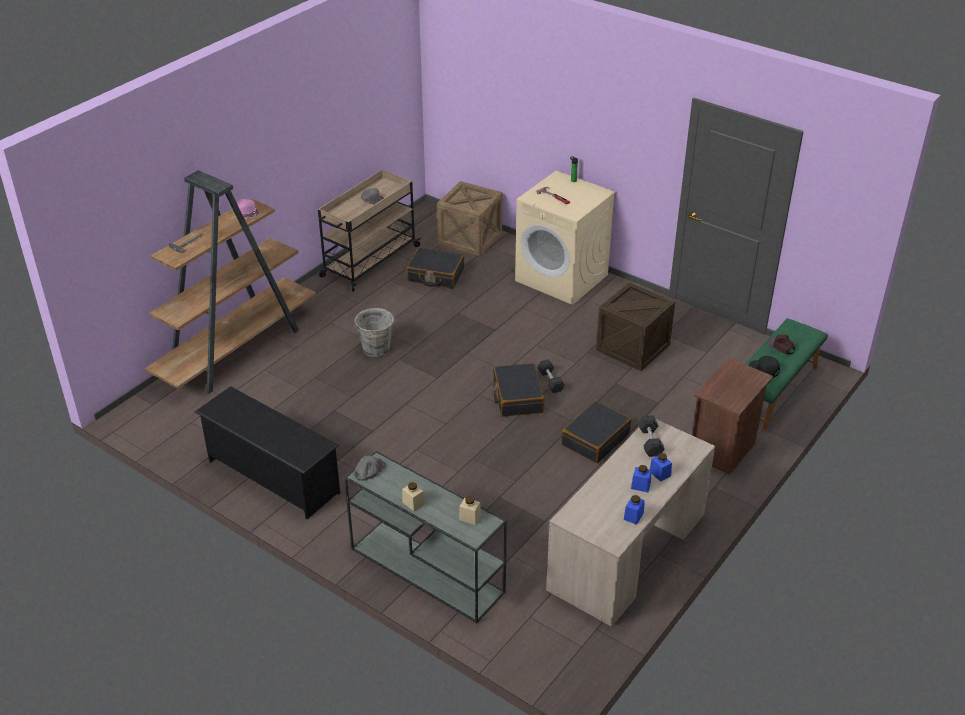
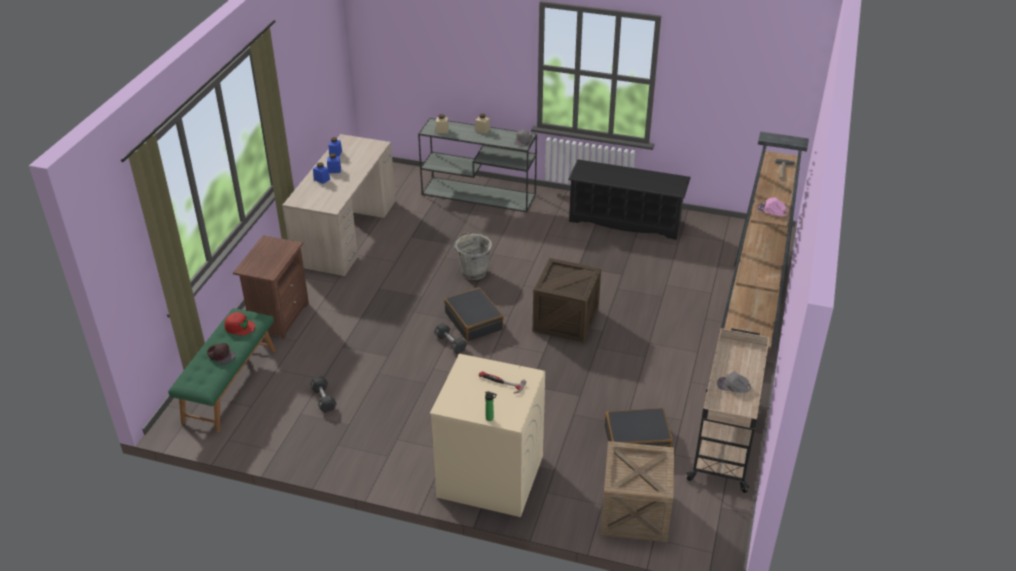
camera: 160 degrees right, 0 degrees up
grey bucket [354,308,396,357] -> grey bucket moved to [454,232,492,280]
black suitcase [561,401,631,463] -> none
crate [596,282,675,371] -> crate moved to [533,258,601,343]
black dumbbell [638,415,665,457] -> black dumbbell moved to [310,376,337,413]
black cap [749,356,780,378] -> red cap [225,312,255,335]

